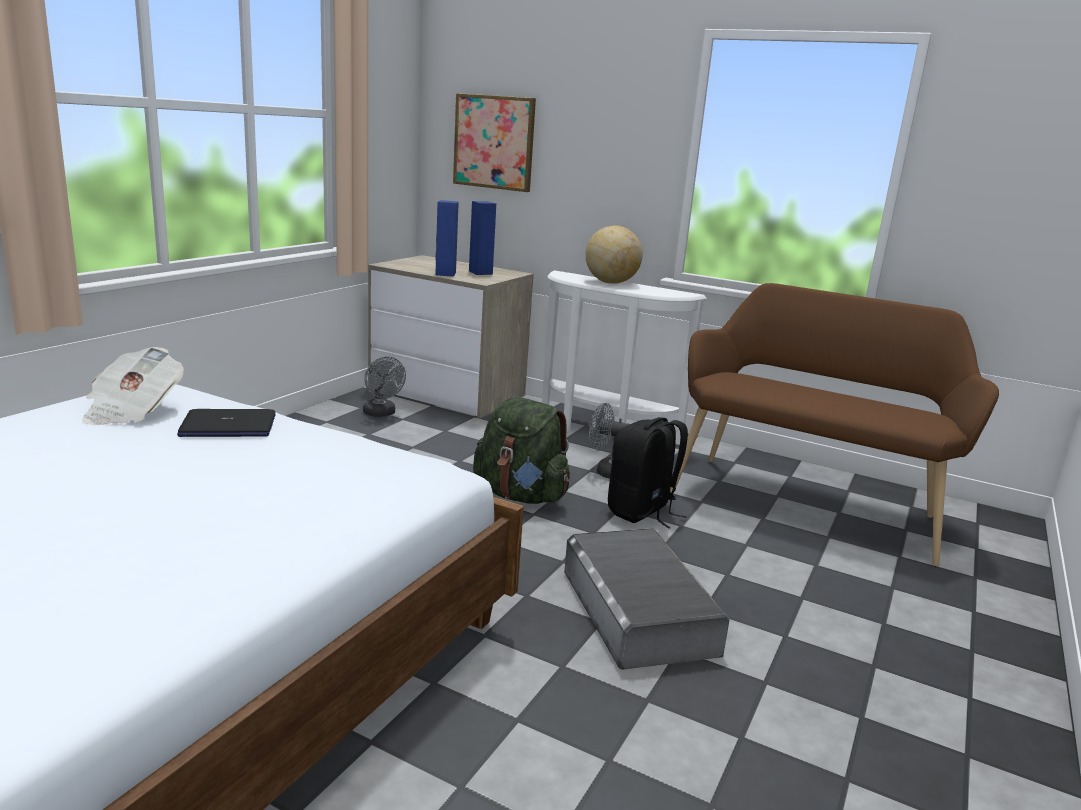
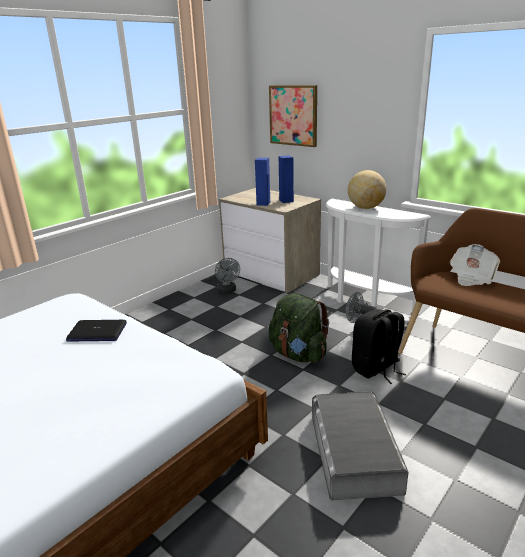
camera: 15 degrees right, 5 degrees up
newspaper [82,347,184,425] -> newspaper moved to [450,244,500,286]

